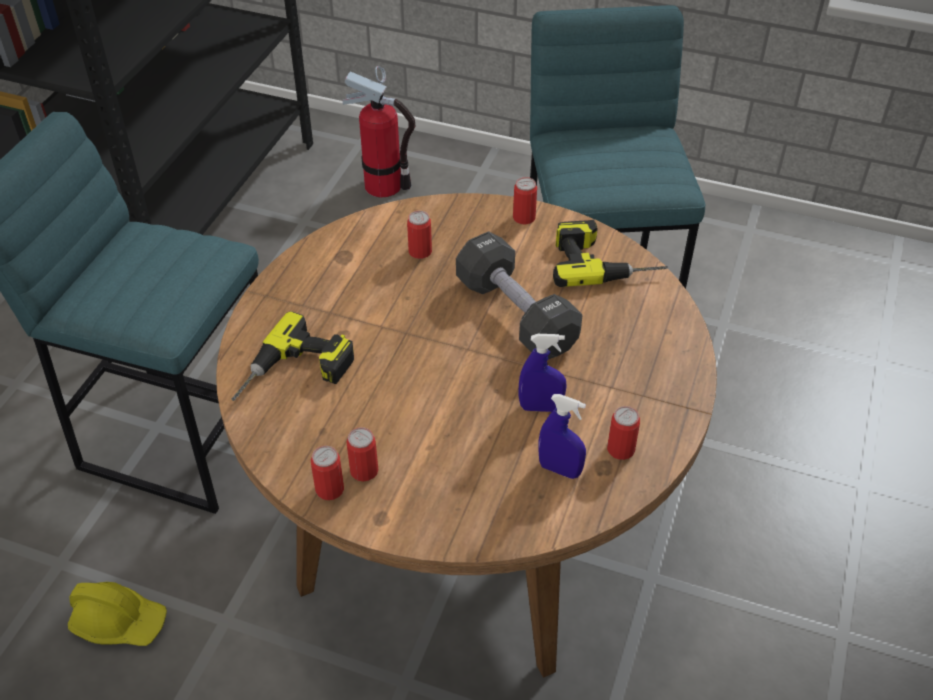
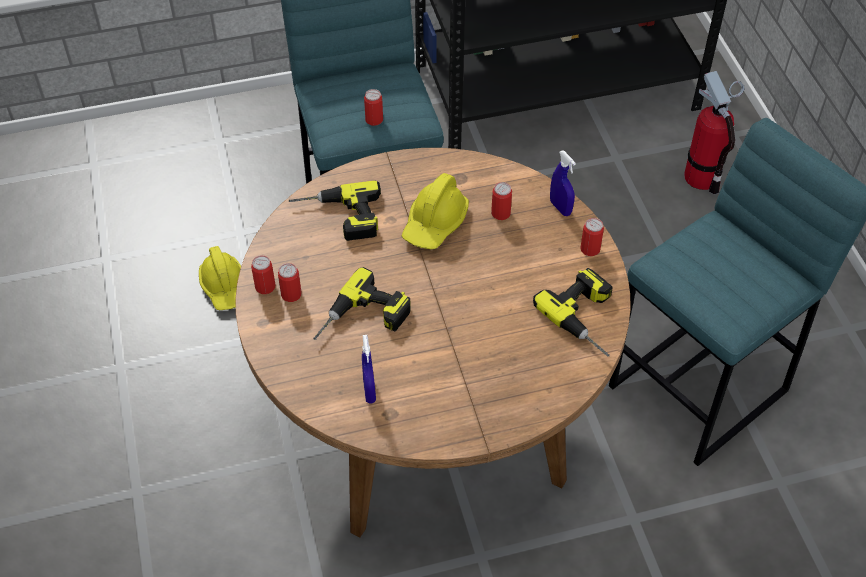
camera: 55 degrees right, 5 degrees up
black dumbbell [456,231,582,359] -> none
blue spray bottle [519,334,567,412] -> blue spray bottle moved to [550,150,576,216]
can [607,406,640,460] -> can moved to [364,89,383,126]
none -> power drill [313,267,411,340]
none -> yellow hard hat [402,173,469,250]

